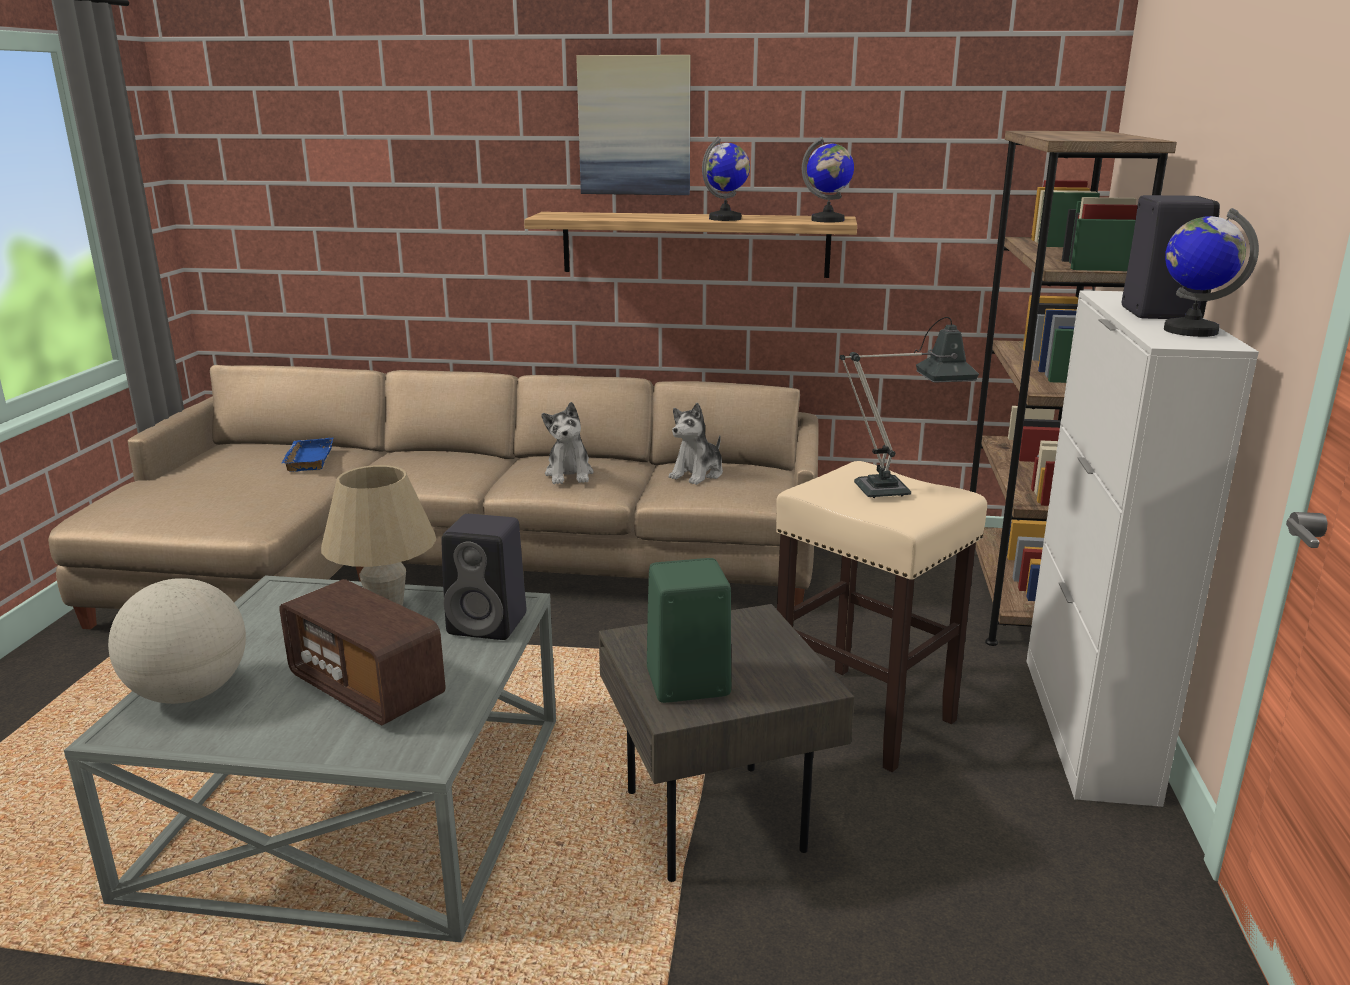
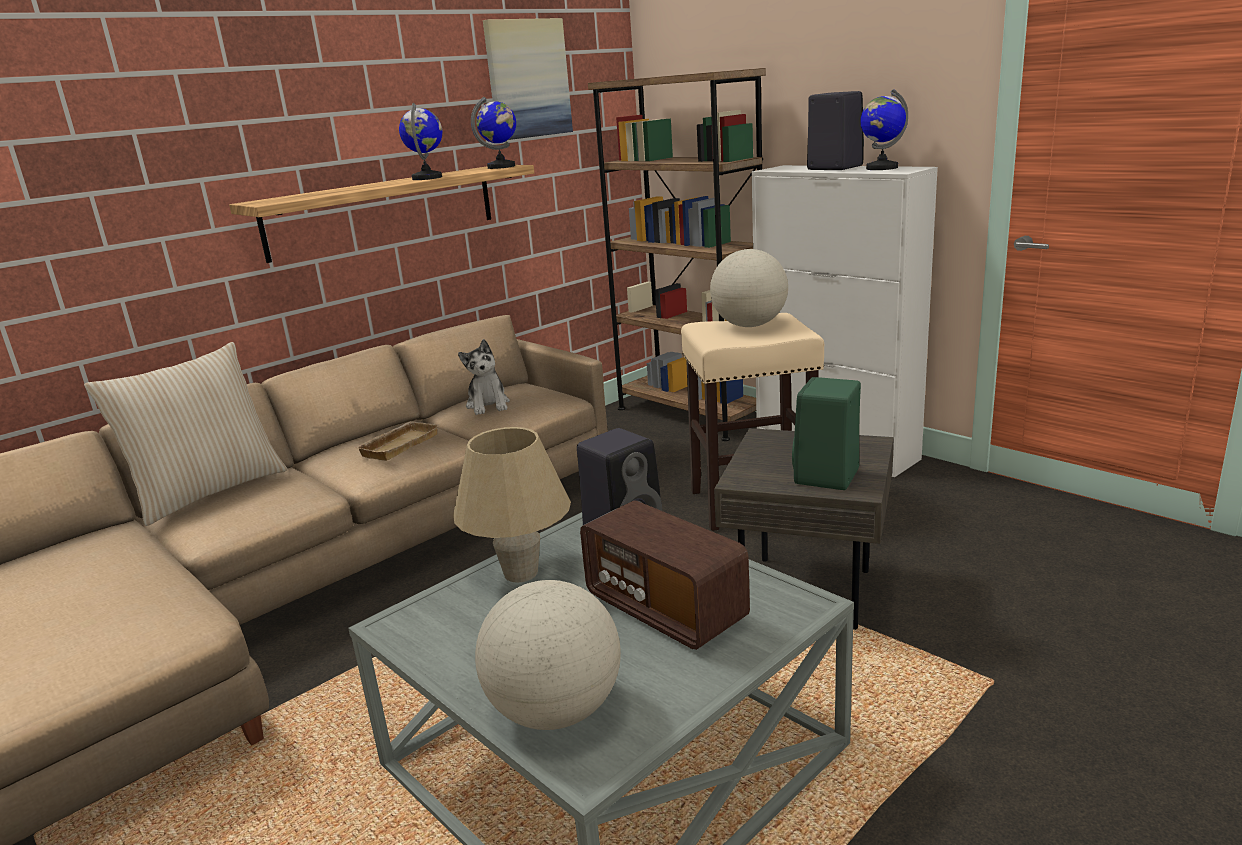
camera: 50 degrees left, 0 degrees up
radio [280,579,446,726] -> radio turned 60 degrees clockwise [580,501,750,650]
blue tray [282,438,333,471] -> none
plush toy [542,402,594,484] -> beige tray [353,421,439,461]
picture [576,55,691,195] -> picture moved to [483,18,573,140]
table lamp [840,317,979,498] -> globe [710,249,788,327]
none -> beige pillow [84,342,288,526]

